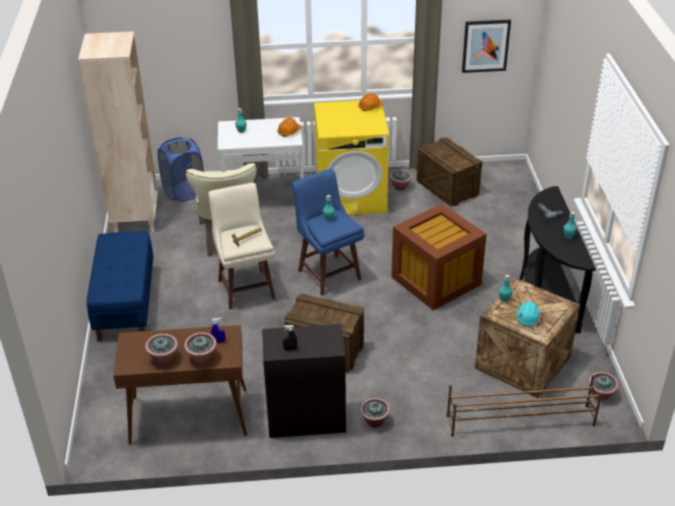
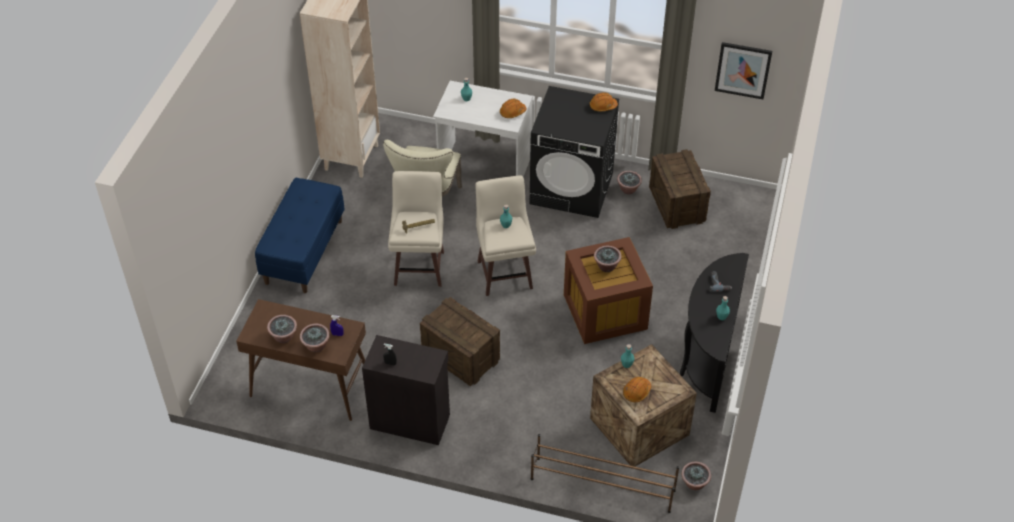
camera: 20 degrees right, 10 degrees up
blue laundry basket [158,138,204,202] -> none
blue stool [292,169,364,296] -> beige stool [476,175,536,296]
yellow washing machine [314,99,389,215] -> black washing machine [529,86,619,218]
potted plant [360,398,390,428] -> potted plant moved to [594,246,622,272]
turquoise hard hat [516,302,541,327] -> orange hard hat [623,377,651,402]

